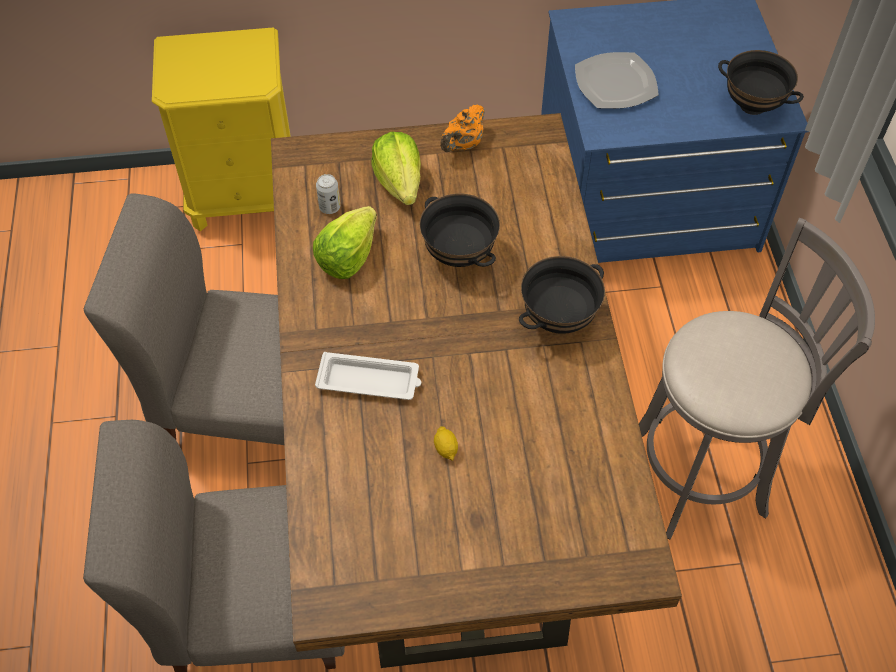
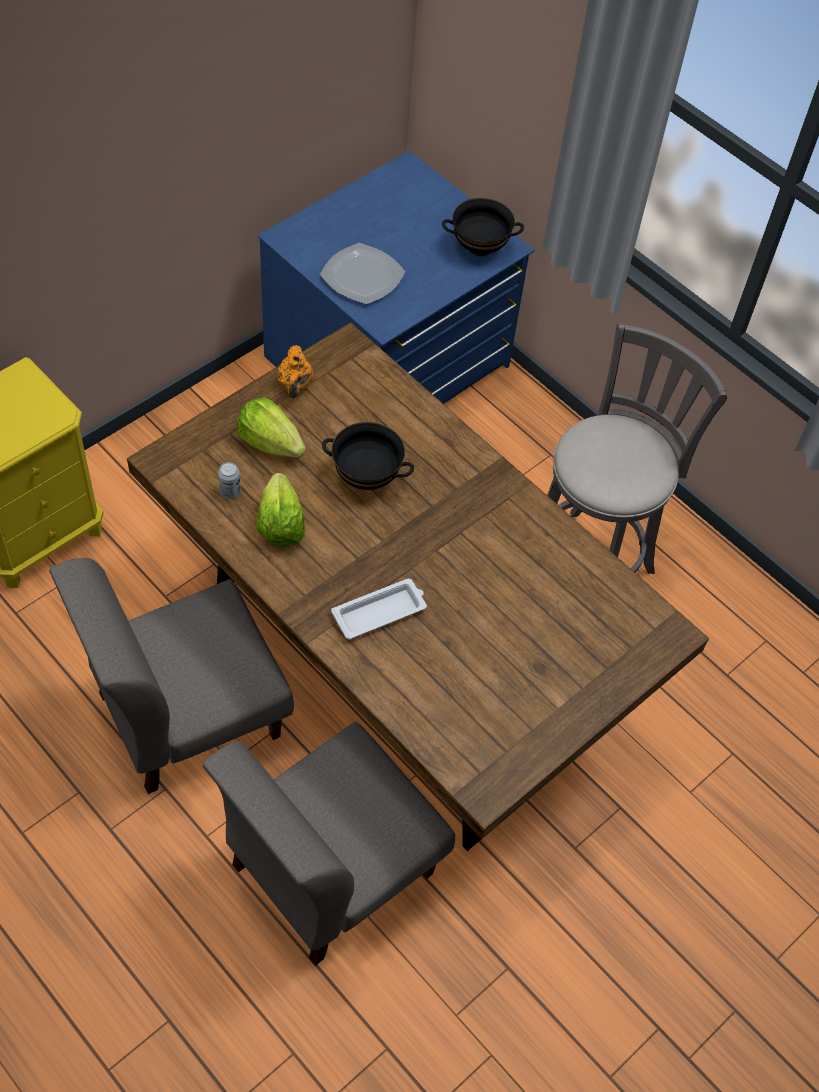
camera: 40 degrees left, 0 degrees up
lemon [434,426,458,461] -> none
black bowl [519,256,605,334] -> none

